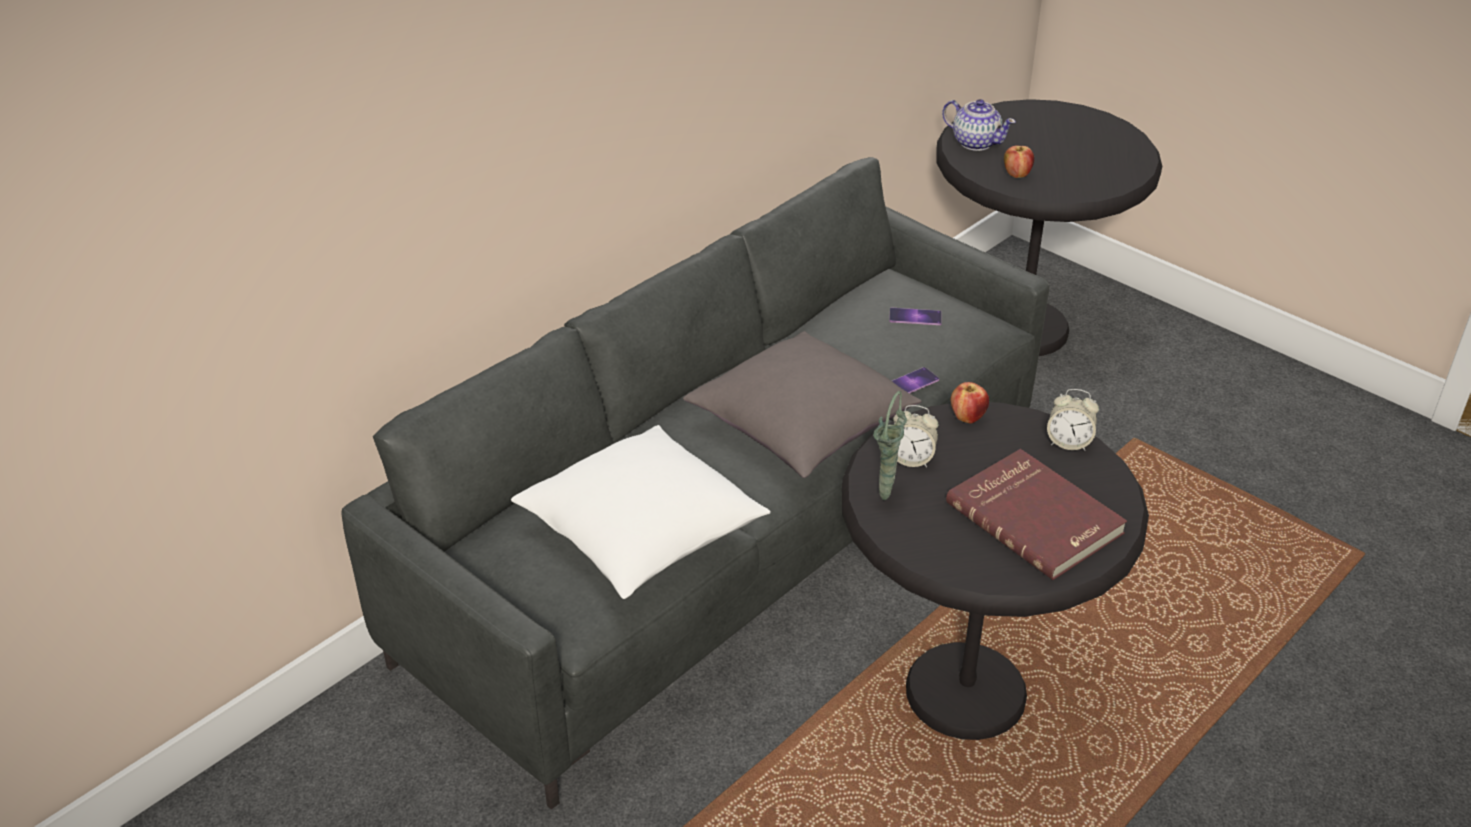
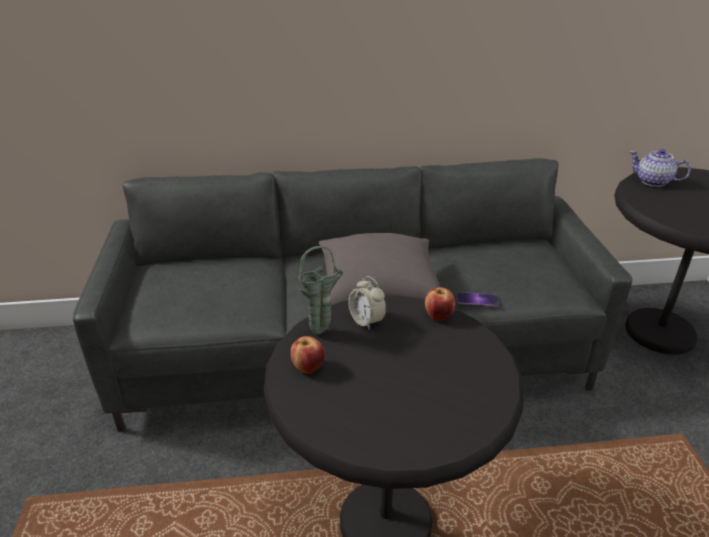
camera: 40 degrees right, 5 degrees down
white pillow [511,425,771,599] -> none
phone [889,308,942,325] -> none
teapot [942,99,1016,151] -> teapot turned 135 degrees clockwise [629,149,691,187]
red book [946,449,1127,580] -> none
apple [1004,146,1034,178] -> apple moved to [291,336,325,374]
alarm clock [1047,389,1099,451] -> none

